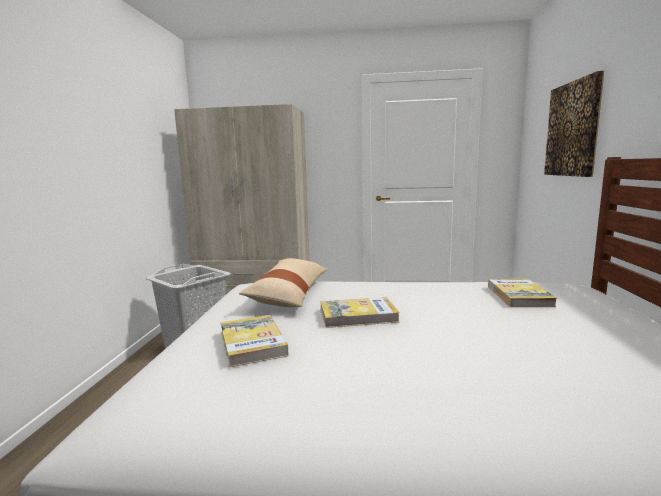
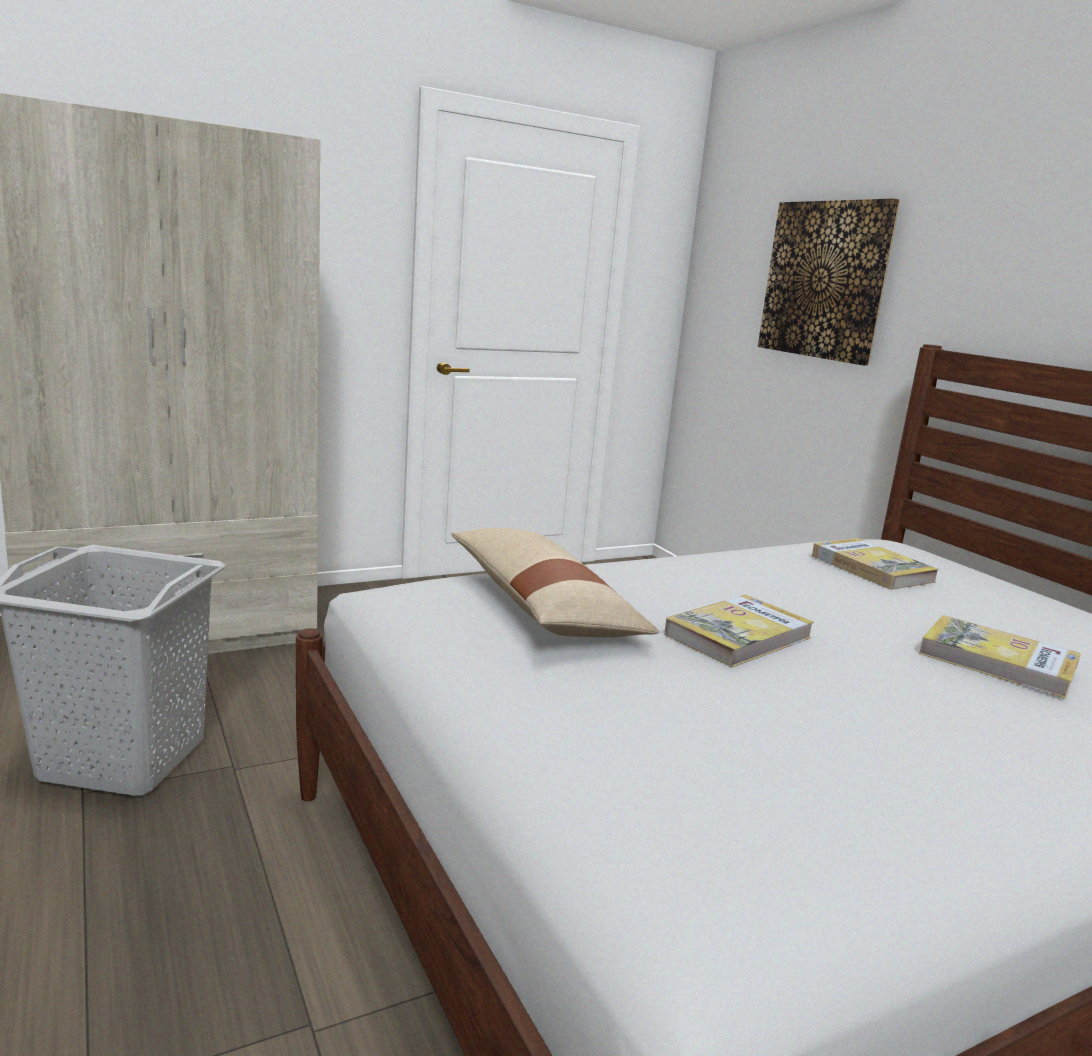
camera: 35 degrees left, 5 degrees up
book [220,315,289,367] -> book moved to [919,615,1081,699]

